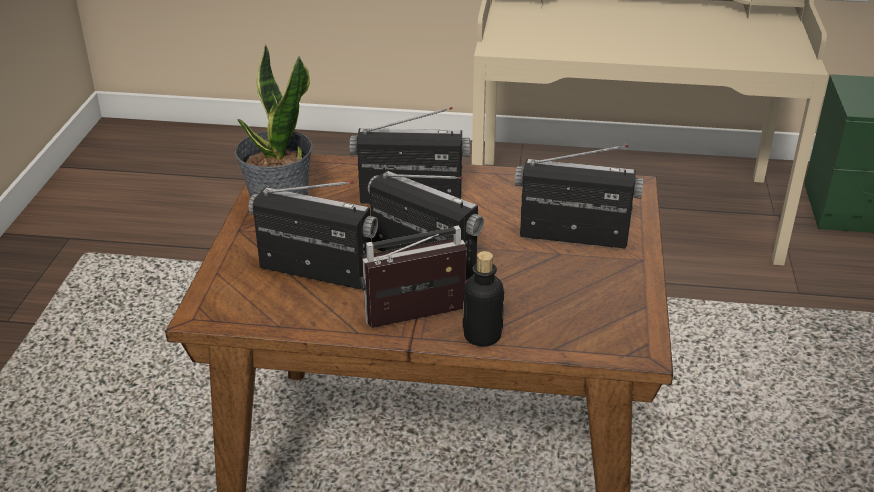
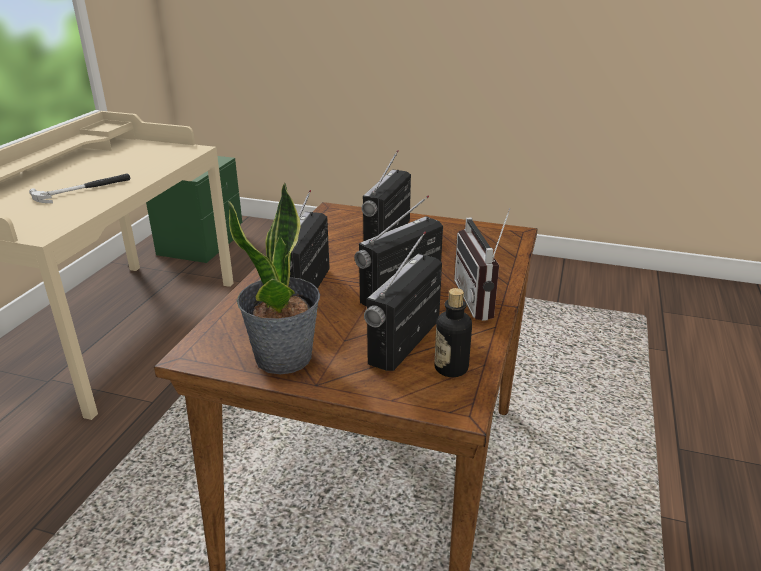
camera: 80 degrees left, 5 degrees down
bottle [463,251,504,347] -> bottle moved to [434,288,472,377]
none -> hammer [29,173,130,203]

